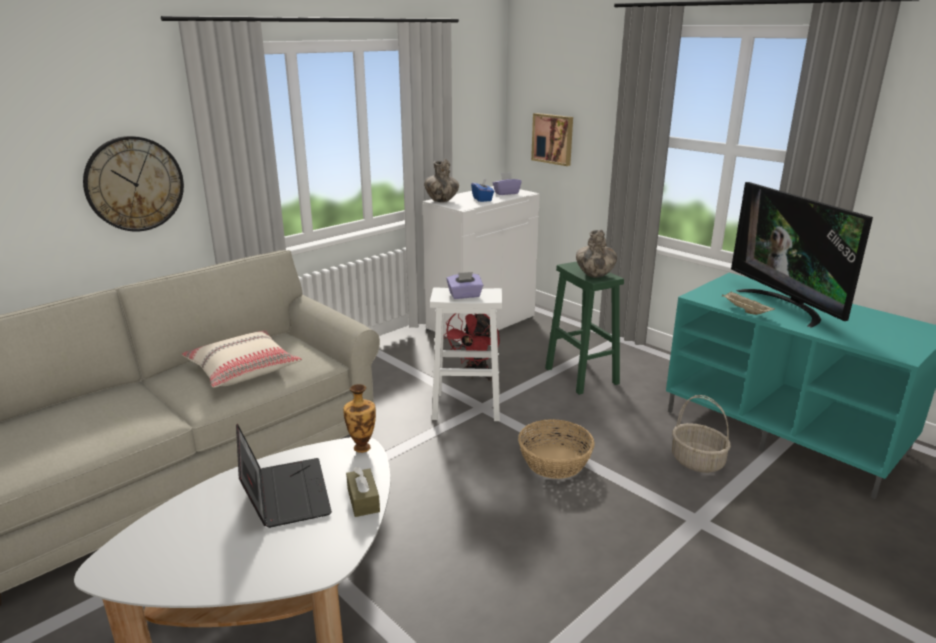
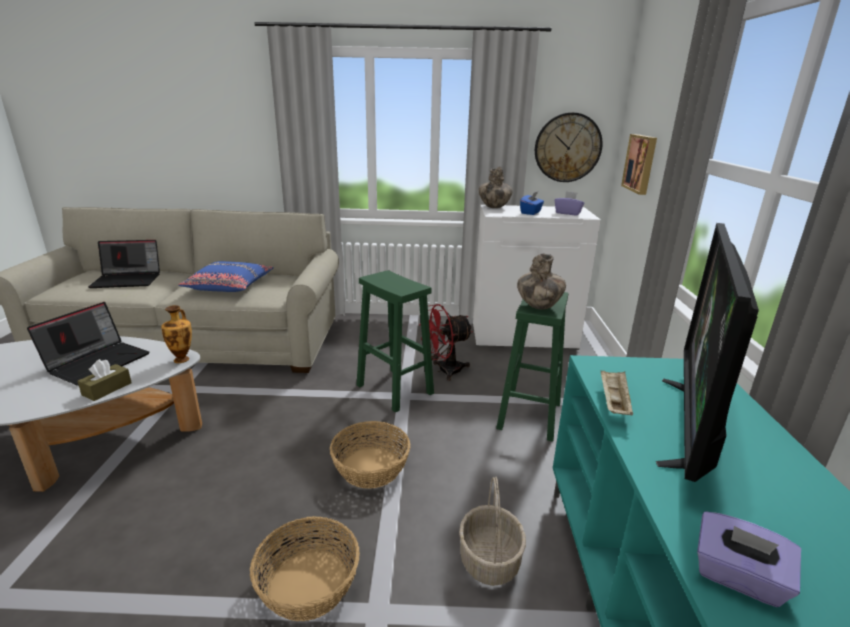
camera: 45 degrees right, 0 degrees up
wall clock [83,136,184,231] -> wall clock moved to [535,112,603,182]
beige pillow [182,330,302,388] -> blue pillow [178,261,274,292]
white stool [430,287,502,421] -> green stool [356,270,434,413]
purple tissue box [447,272,483,299] -> purple tissue box moved to [697,511,801,607]
none -> laptop [88,240,160,288]
none -> basket [250,516,360,621]

